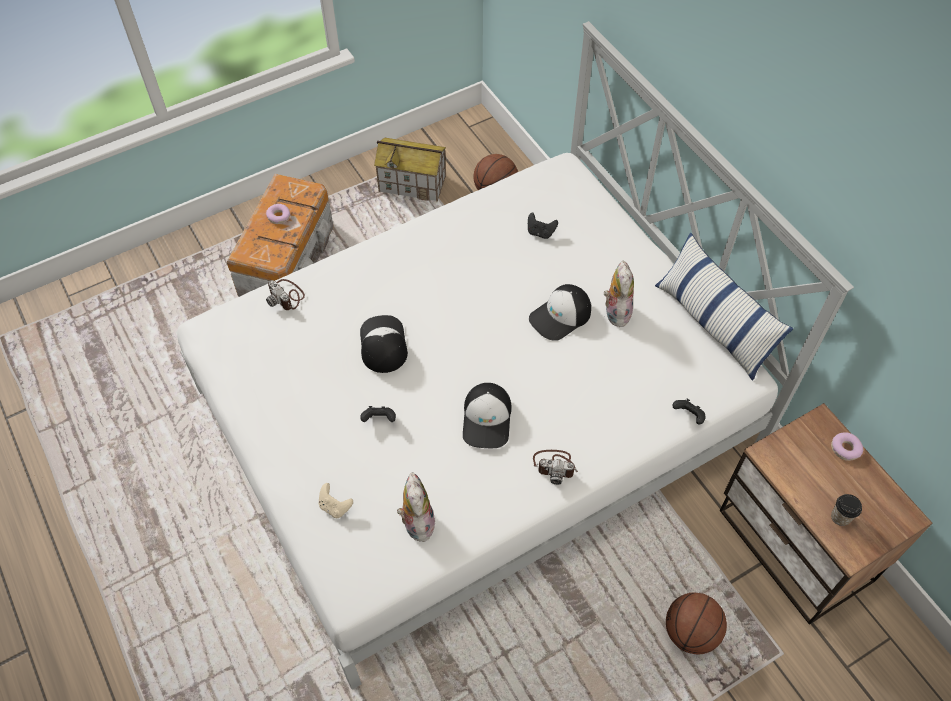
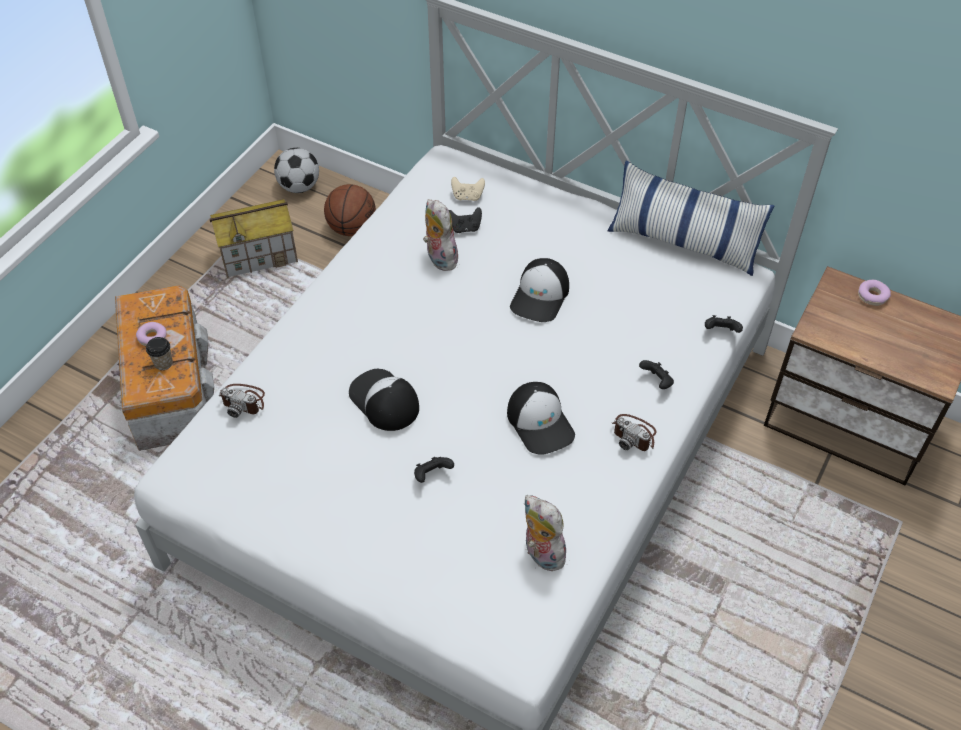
camera: 30 degrees left, 5 degrees down
beige game controller [319,483,353,518] -> beige game controller moved to [451,177,485,201]
camera [533,450,578,485] -> camera turned 60 degrees clockwise [613,414,656,451]
plush toy [604,260,634,327] -> plush toy moved to [423,199,458,271]
basketball [666,593,727,654] -> none
cup [831,494,862,526] -> cup moved to [146,337,173,370]
none -> football [274,148,319,193]
none -> black game controller [639,360,674,389]

